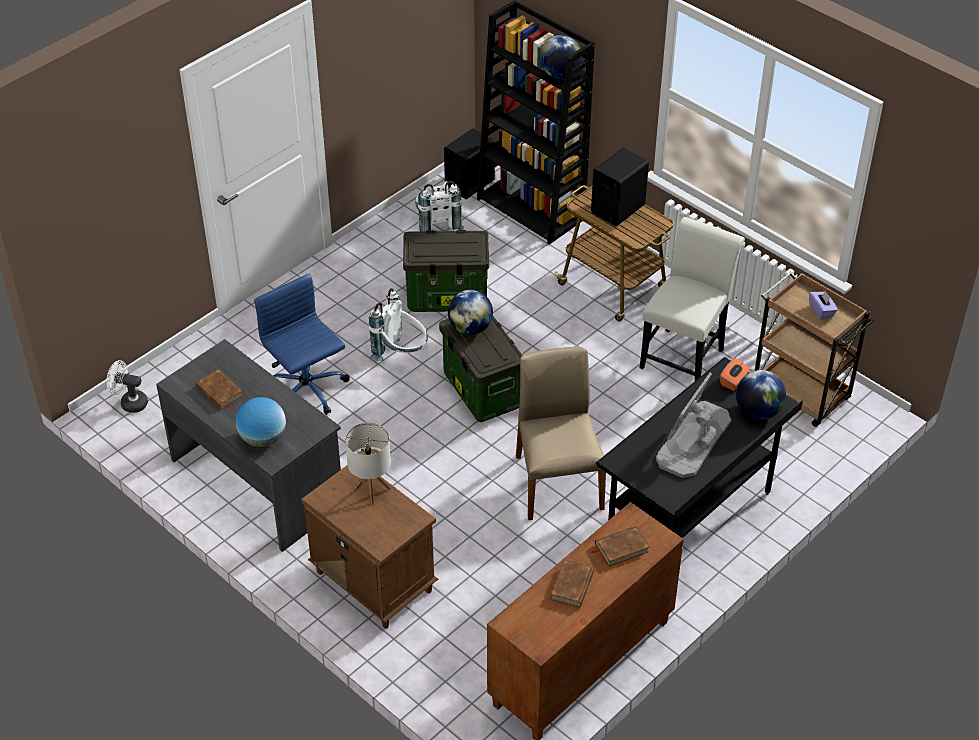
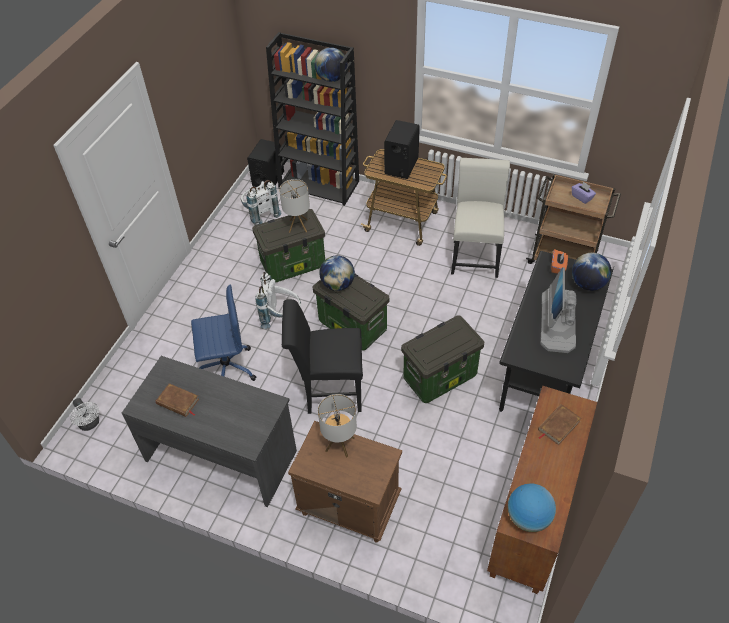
camera: 20 degrees left, 5 degrees up
white fan [107,360,148,413] -> white fan turned 120 degrees counterclockwise [70,398,99,431]
globe [236,397,286,447] -> globe moved to [508,483,556,532]
blue office chair [254,274,349,415] -> blue office chair turned 135 degrees clockwise [191,284,256,381]
beige chair [516,347,606,520] -> storage box [401,315,484,403]
brown book [551,559,594,608] -> none
none -> table lamp [279,179,310,233]
none -> black chair [282,299,363,414]

